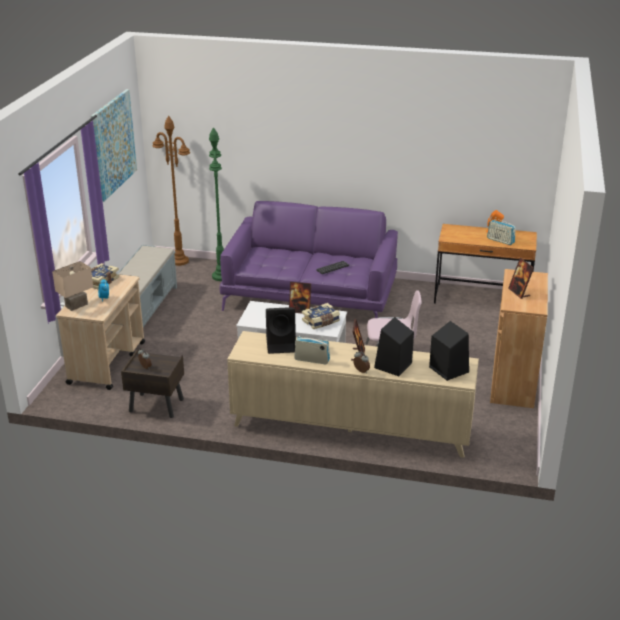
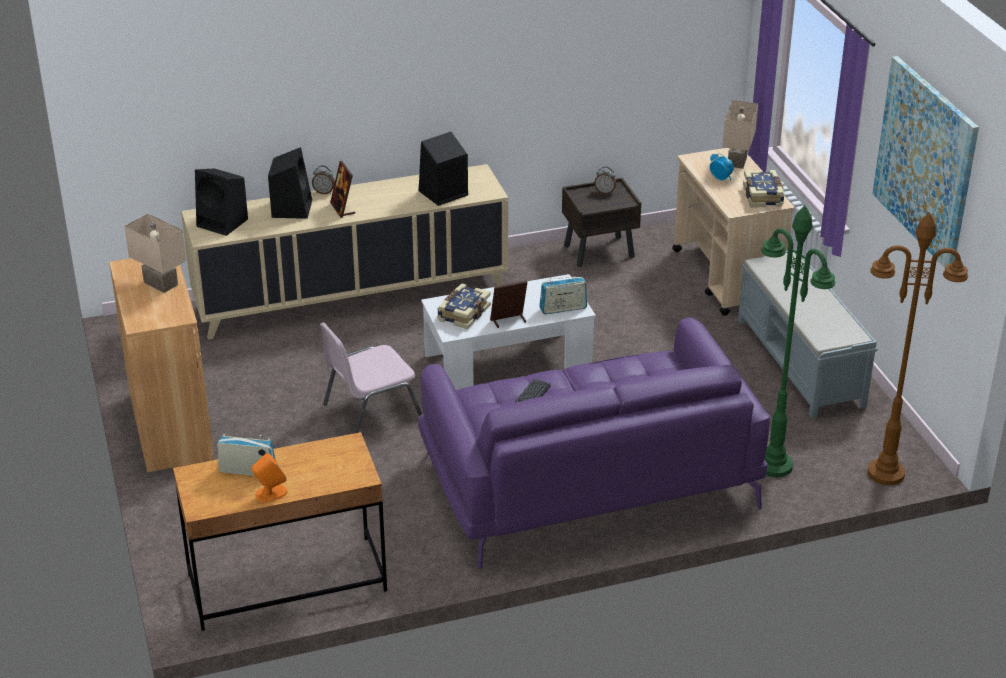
camera: 150 degrees right, 5 degrees up
radio [294,336,330,364] -> radio moved to [539,277,587,314]
picture frame [508,258,534,299] -> beige table lamp [124,214,186,293]

